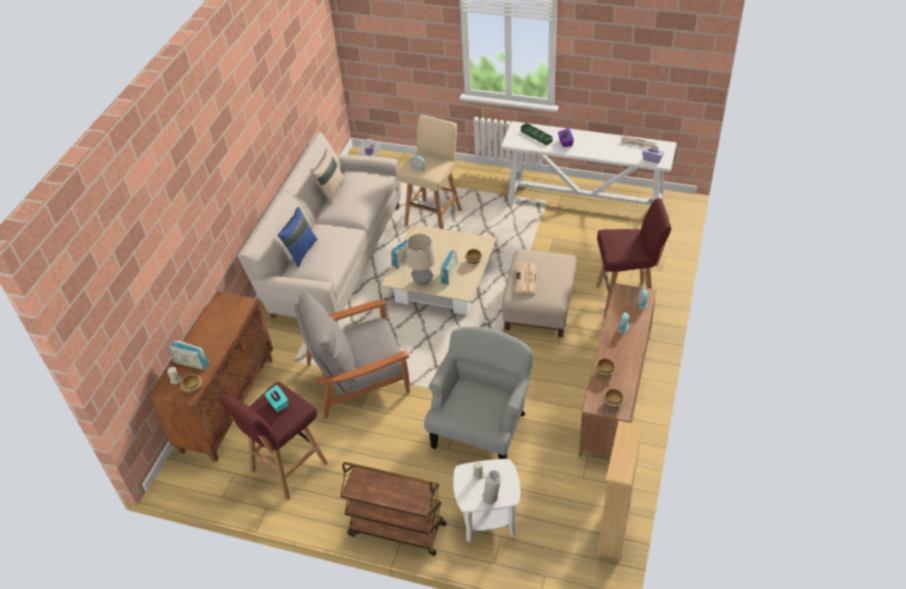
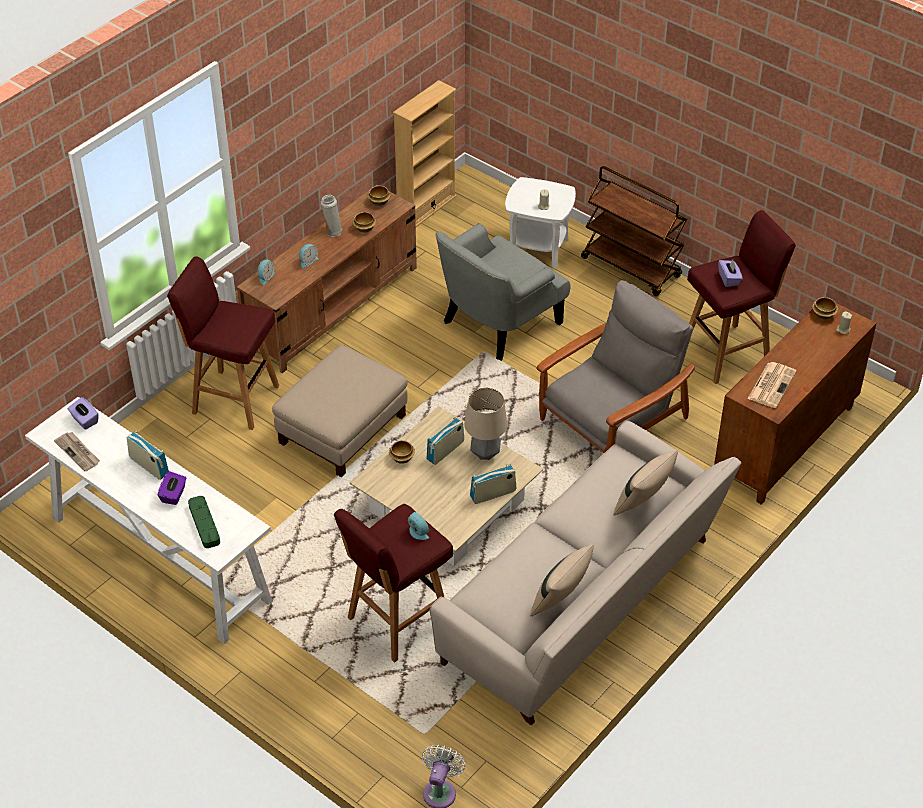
camera: 160 degrees left, 0 degrees up
radio [169,341,209,370] -> radio moved to [127,431,169,480]
turquoise tissue box [265,385,288,412] -> purple tissue box [718,260,743,287]
blue pillow [278,207,318,267] -> beige pillow [613,450,678,516]
grey armchair [294,292,410,418] -> grey armchair turned 45 degrees counterclockwise [536,280,695,453]
beige stool [397,115,462,229] -> red stool [334,504,453,662]
white vase [482,470,502,504] -> white vase moved to [321,195,343,237]
newspaper [515,263,537,293] -> newspaper moved to [748,362,797,408]

